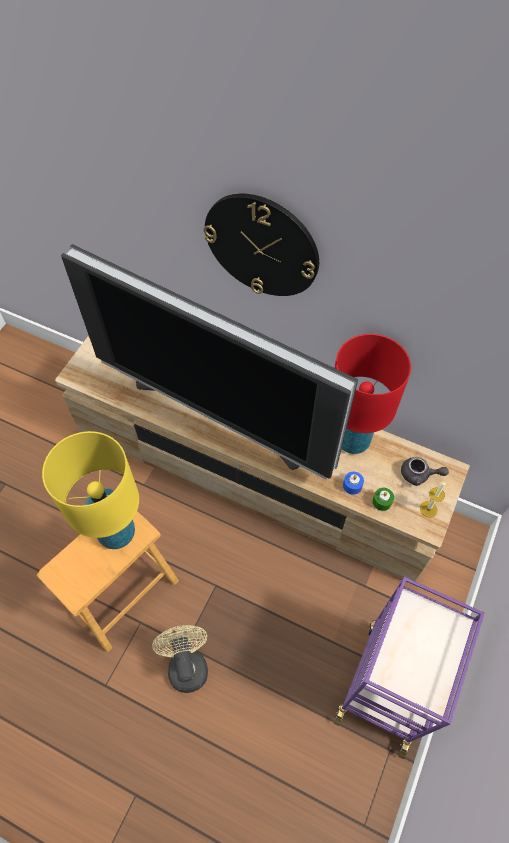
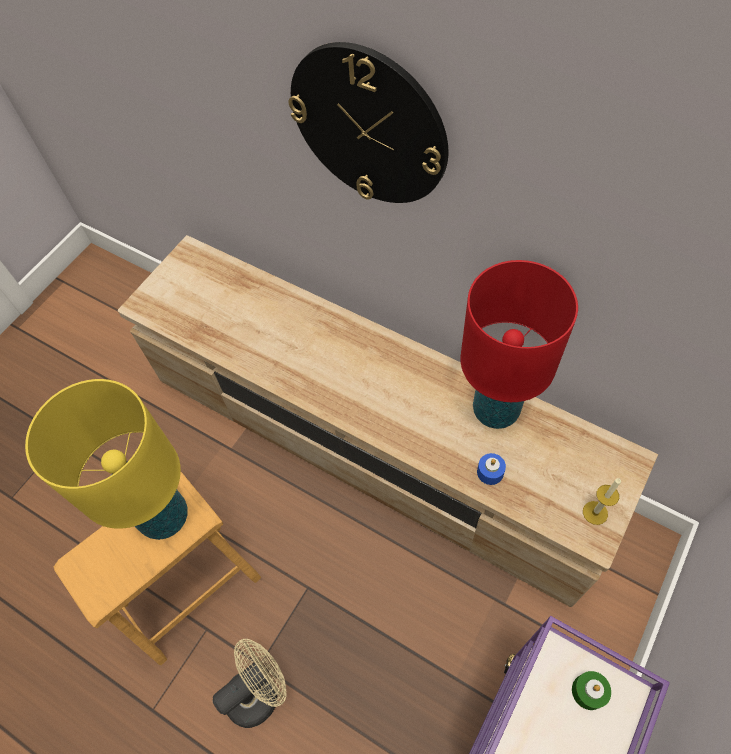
camera: 10 degrees right, 0 degrees up
television [61,244,358,480] -> none
beige fan [152,625,208,693] -> beige fan turned 60 degrees clockwise [213,639,287,728]
green candle [372,488,394,511] -> green candle moved to [572,671,611,710]
grey teapot [401,457,449,486] -> none

